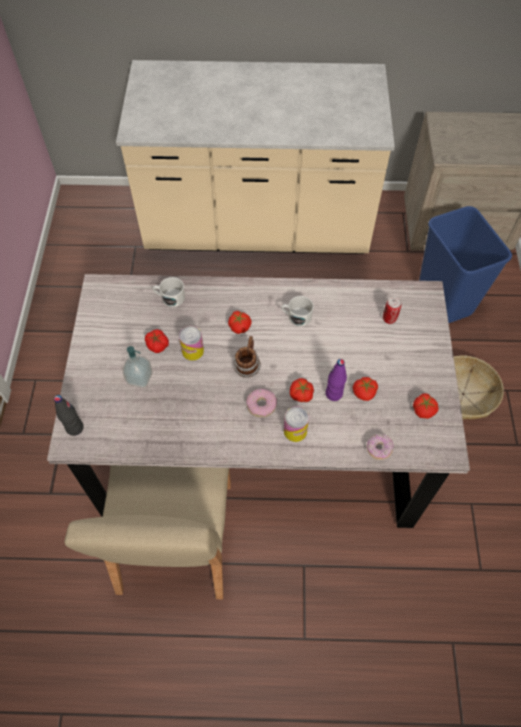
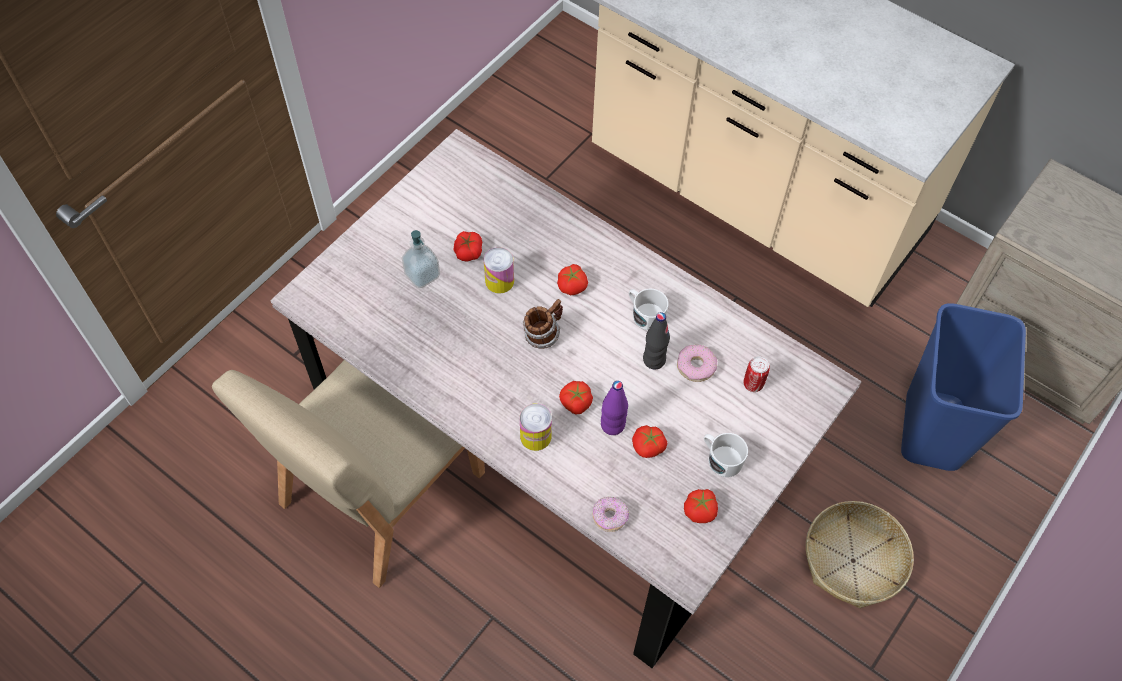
camera: 35 degrees right, 0 degrees up
black bottle [54,395,84,436] -> black bottle moved to [643,312,670,370]
white mug [153,277,185,307] -> white mug moved to [704,433,748,477]
donut [246,389,277,417] -> donut moved to [677,345,718,382]

